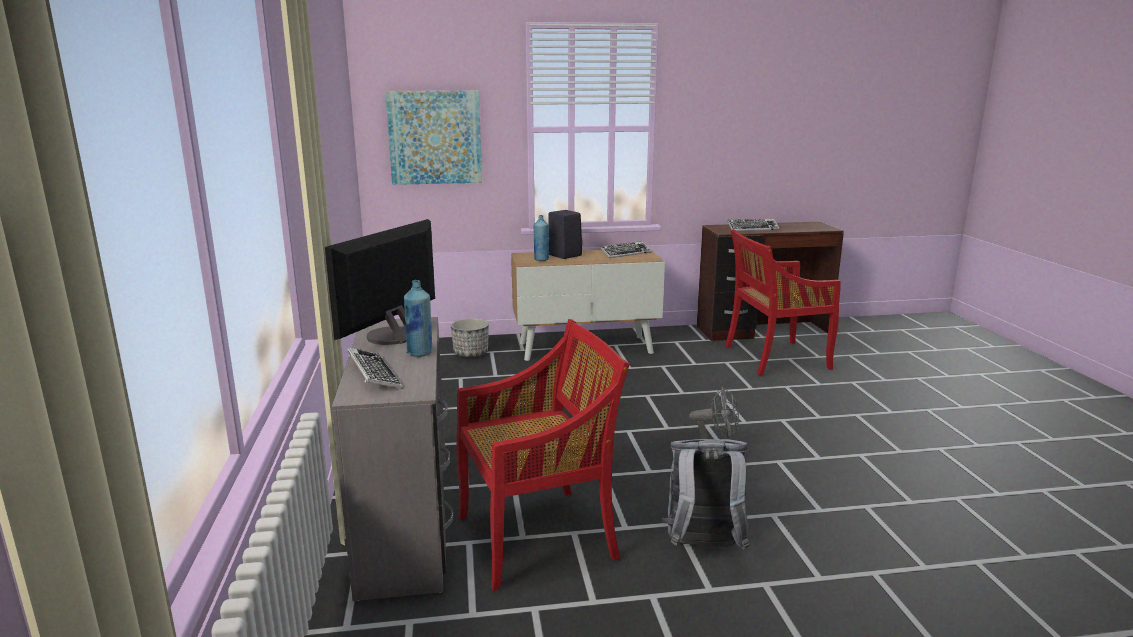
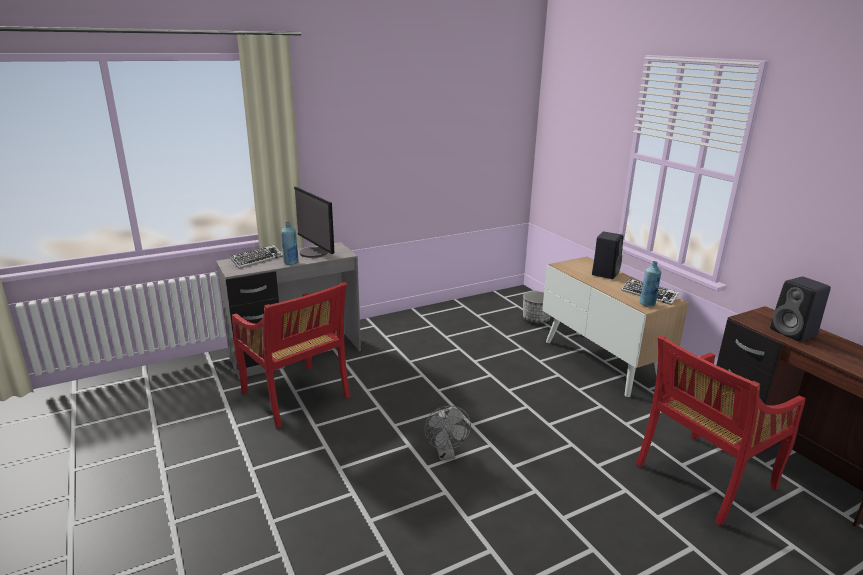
camera: 70 degrees right, 5 degrees up
monitor [325,219,435,345] -> monitor turned 135 degrees counterclockwise [294,187,334,258]
picture [385,91,482,185] -> none
blue bottle [534,215,549,261] -> blue bottle moved to [640,261,662,307]
grey backpack [662,439,750,550] -> none
red chair [725,229,841,375] -> red chair turned 90 degrees counterclockwise [636,335,806,526]
keyboard [727,219,780,231] -> black speaker [770,277,831,342]

